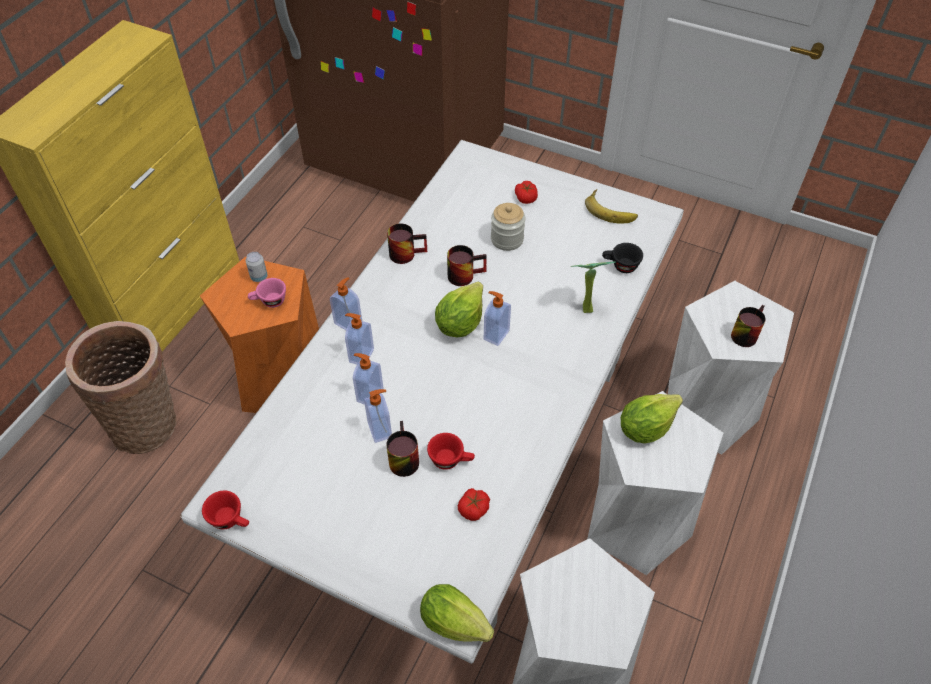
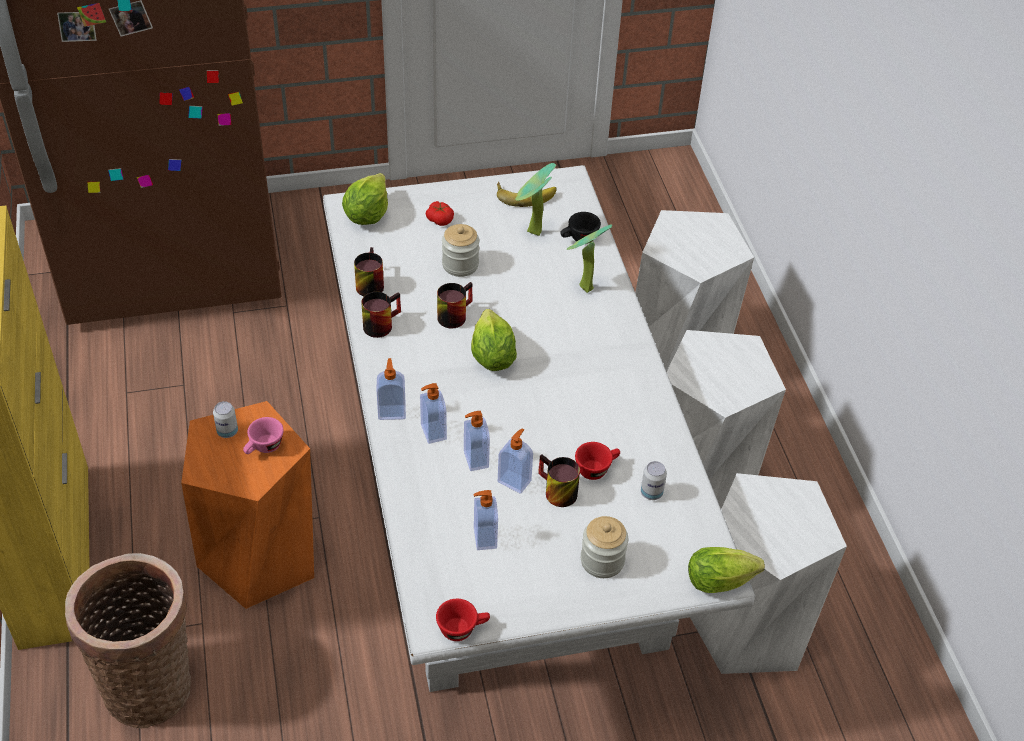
camera: 40 degrees left, 5 degrees down
tomato [458,488,490,521] -> can [641,461,667,500]
soap dispenser [484,291,511,346] -> soap dispenser moved to [474,490,498,550]
lettuce [621,394,683,443] -> lettuce moved to [342,173,388,225]
mug [731,305,766,347] -> mug moved to [354,247,384,297]
none -> potted plant [515,163,556,236]
none -> jar [581,516,628,578]

